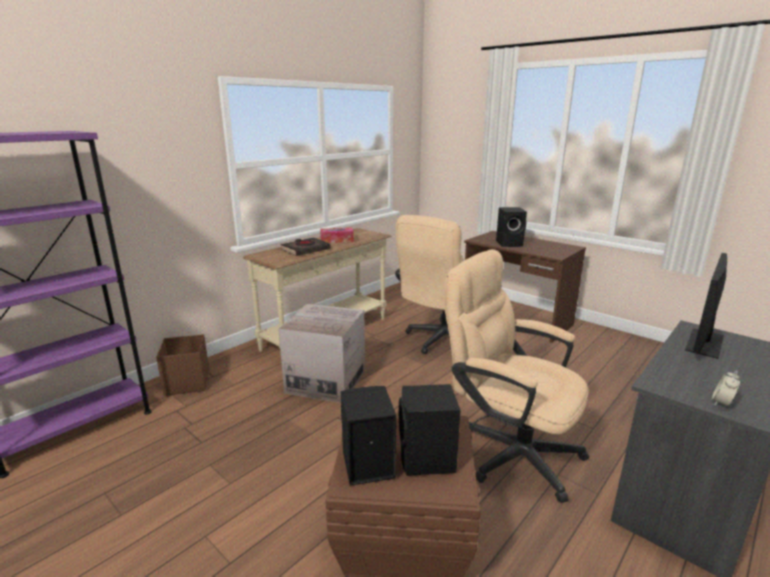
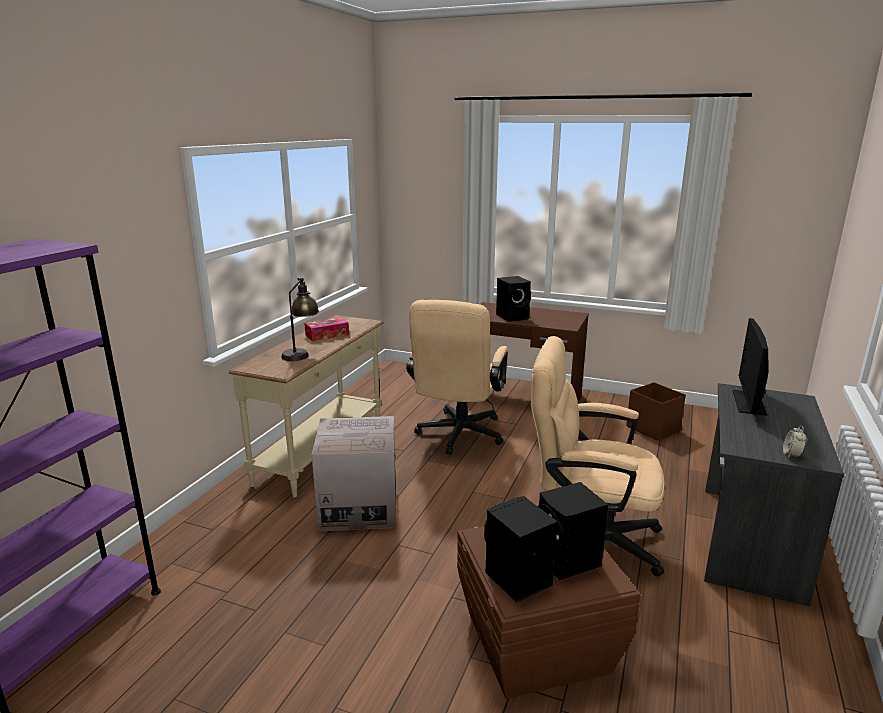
camera: 20 degrees left, 0 degrees up
brown storage box [156,334,209,396] -> brown storage box moved to [626,382,686,441]
black book [281,238,331,256] -> table lamp [281,278,319,361]

